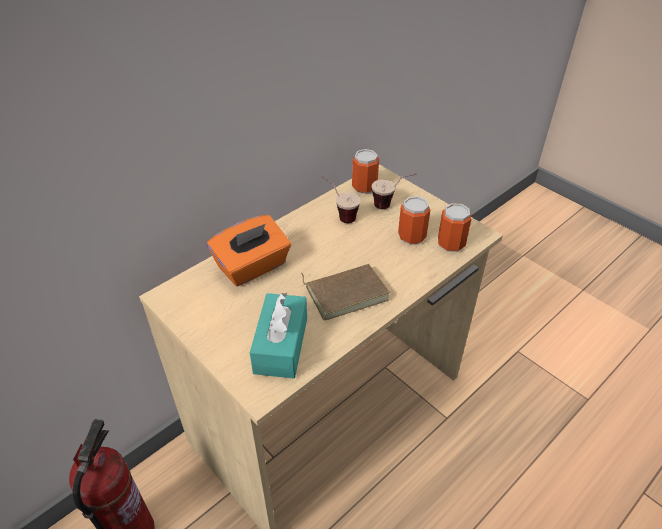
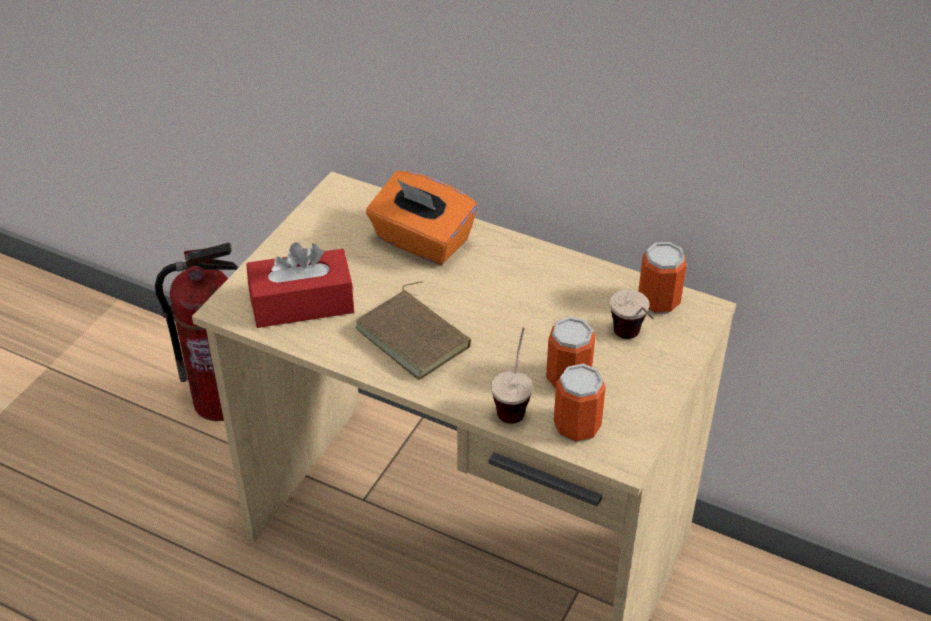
camera: 70 degrees right, 0 degrees up
turquoise tissue box [250,293,307,378] -> red tissue box [247,242,354,328]
cup [321,175,360,223] -> cup moved to [491,328,533,424]

